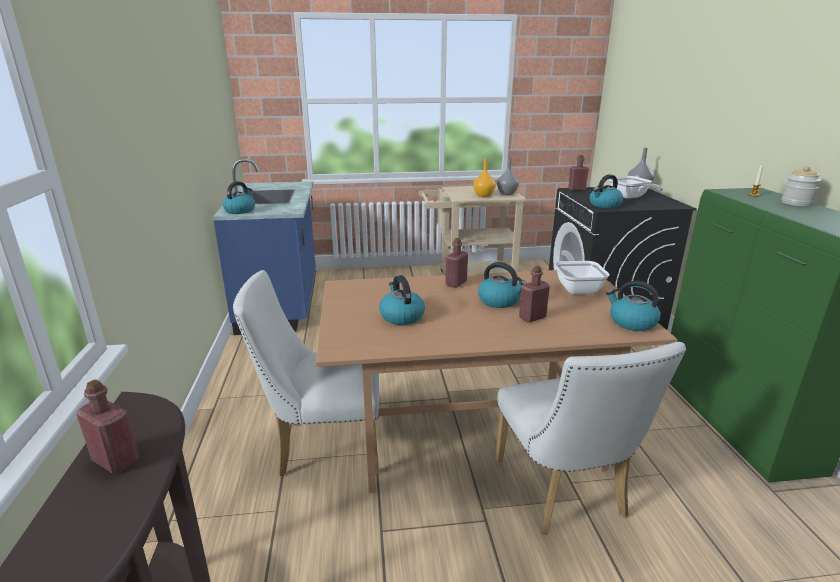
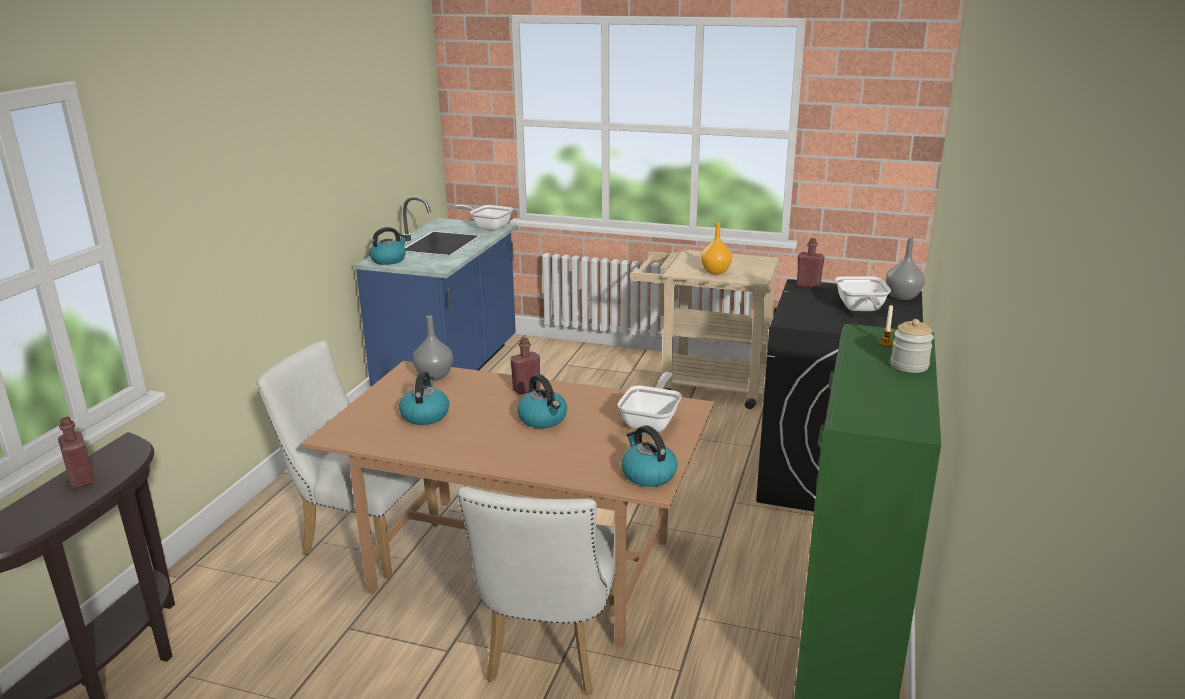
camera: 25 degrees right, 0 degrees up
grey vase [497,157,519,195] -> grey vase moved to [413,316,453,380]
red bottle [519,266,550,322] -> none
kettle [590,174,623,208] -> none
none -> frying pan [454,205,513,230]

